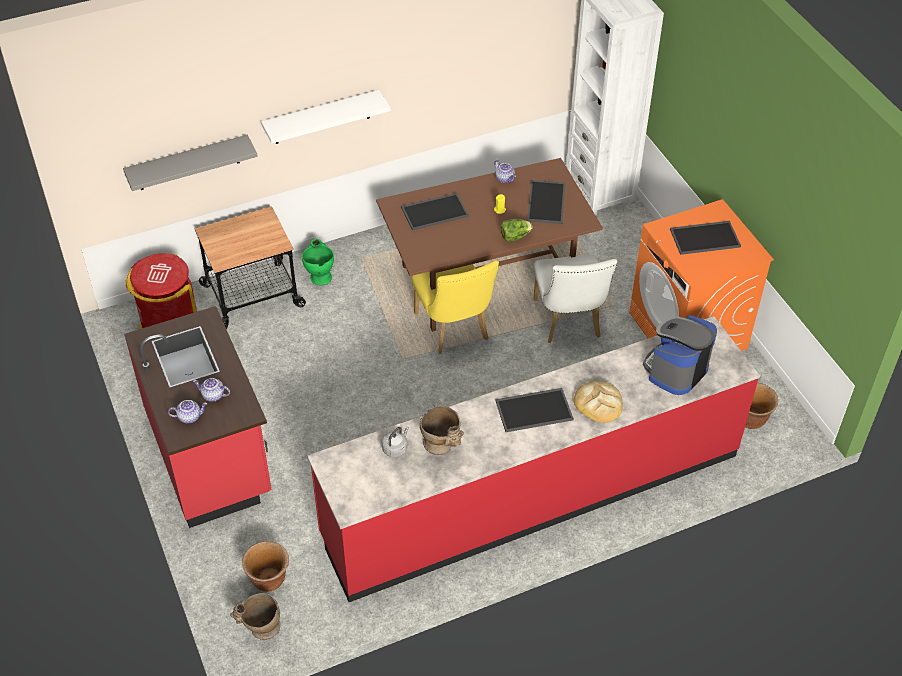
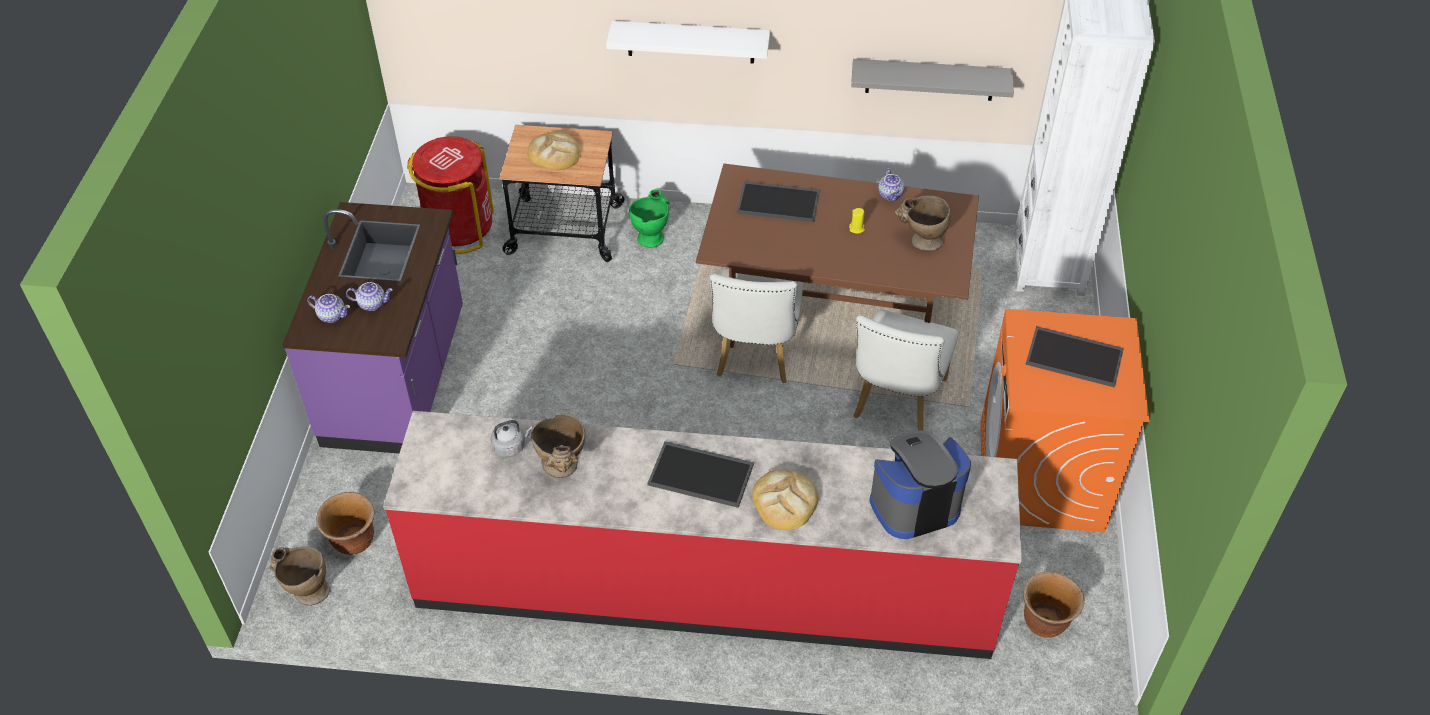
camera: 30 degrees right, 0 degrees up
grey shelf [123,135,258,191] -> grey shelf moved to [851,59,1014,101]
red counter [124,306,272,528] -> purple counter [282,202,463,454]
teapot [193,378,230,402] -> teapot turned 135 degrees clockwise [346,282,393,311]
yellow chair [412,261,499,354] -> white chair [710,268,803,383]
lettuce [501,219,533,242] -> none
tray [527,180,566,224] -> beige vase [894,196,951,251]
none -> bread [527,132,580,170]

